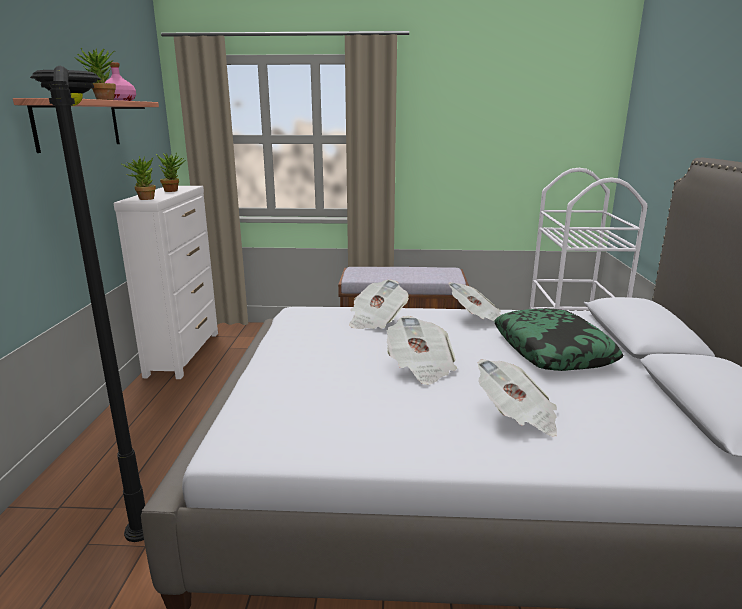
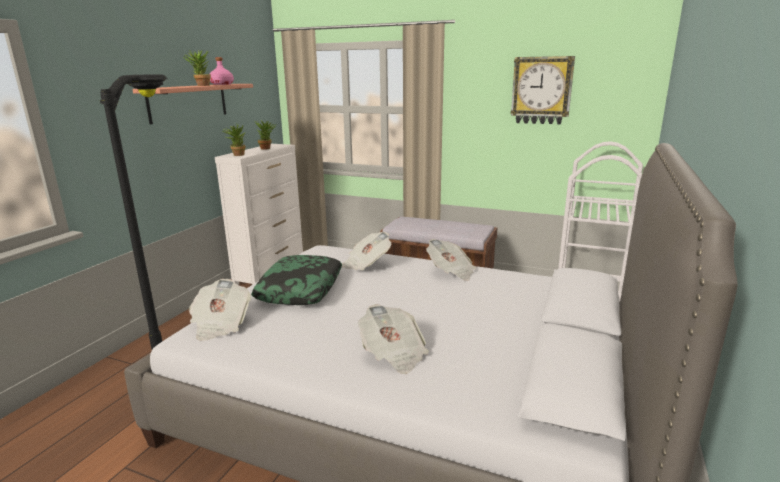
camera: 20 degrees right, 0 degrees up
newspaper [387,316,457,385] -> newspaper moved to [189,279,251,341]
pillow [494,308,624,371] -> pillow moved to [251,255,342,305]
none -> wall clock [511,56,575,124]

